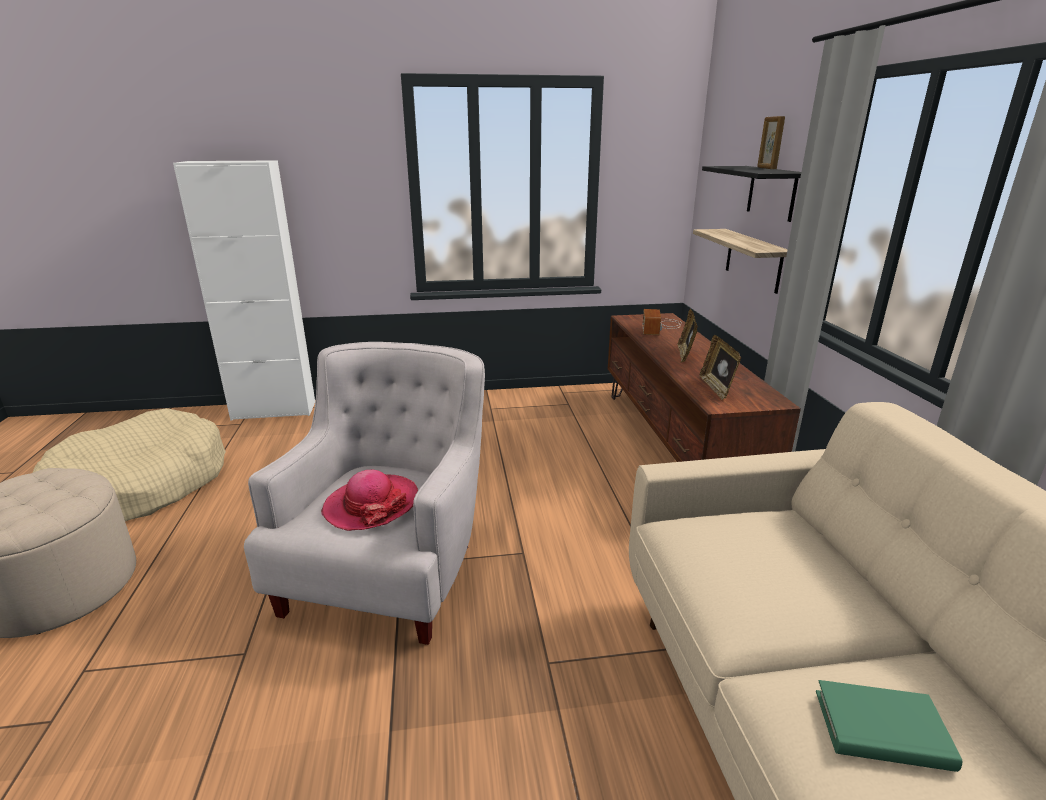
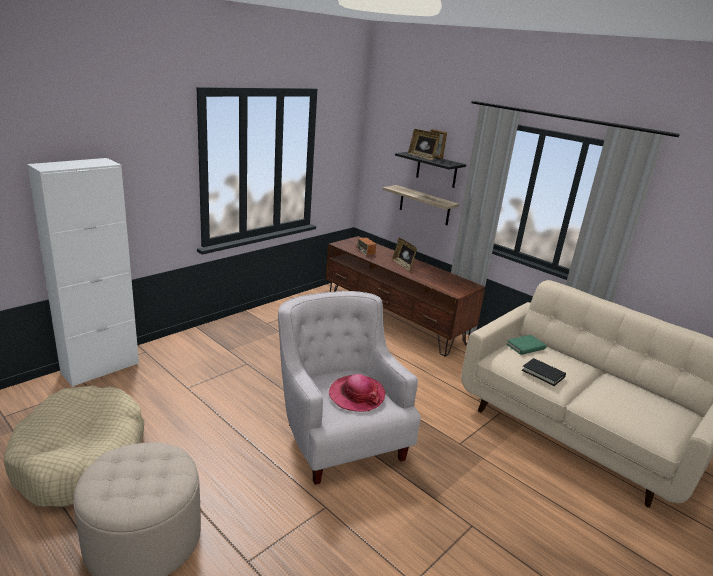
camera: 40 degrees left, 0 degrees up
picture frame [699,335,741,400] -> picture frame moved to [408,129,440,160]
green book [816,680,962,772] -> green book moved to [506,335,546,355]
none -> black book [522,358,566,386]

